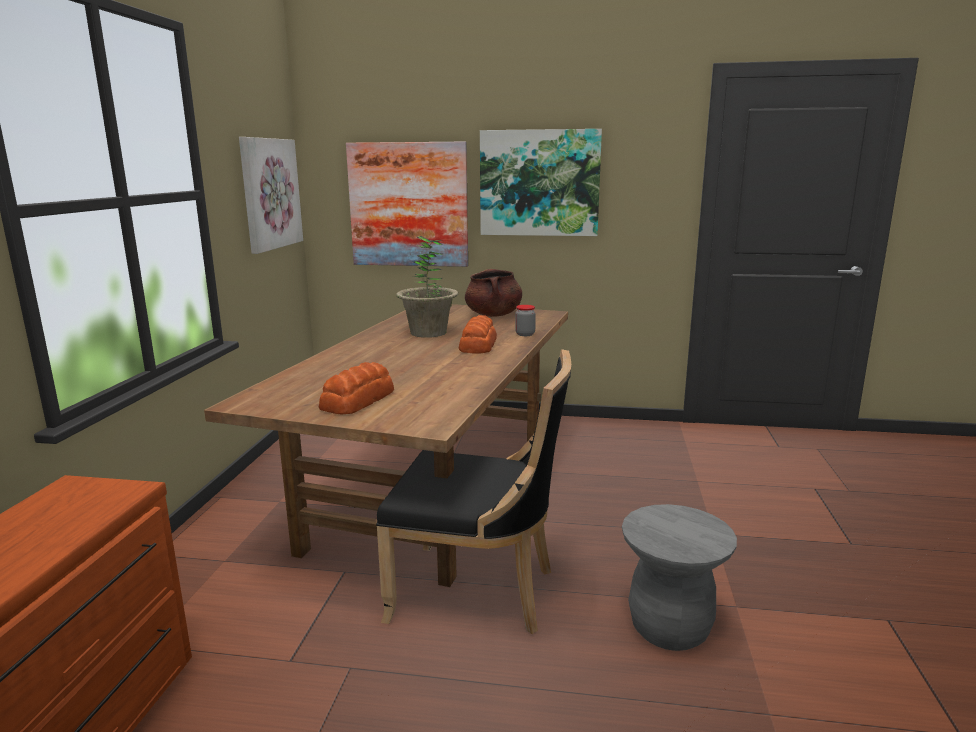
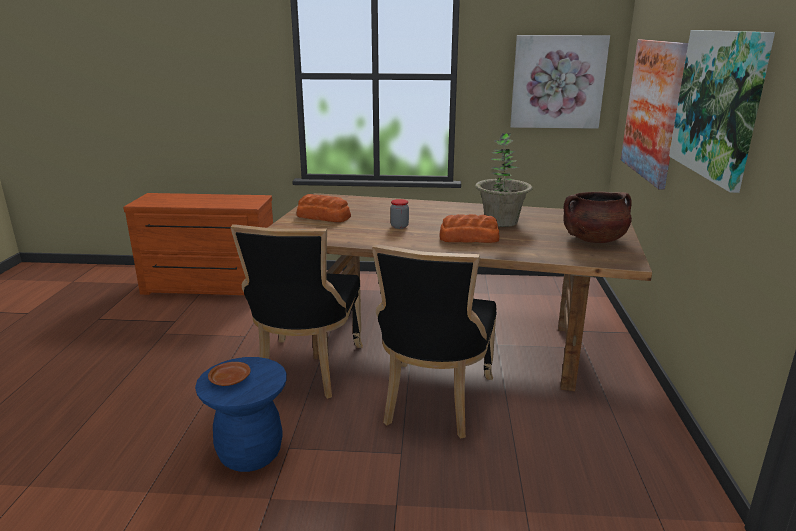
camera: 85 degrees right, 5 degrees up
jar [515,305,536,336] -> jar moved to [390,199,409,229]
grey stool [622,504,737,651] -> blue stool [195,357,287,472]
none -> brown plate [208,362,251,386]
none -> black chair [372,244,497,439]

